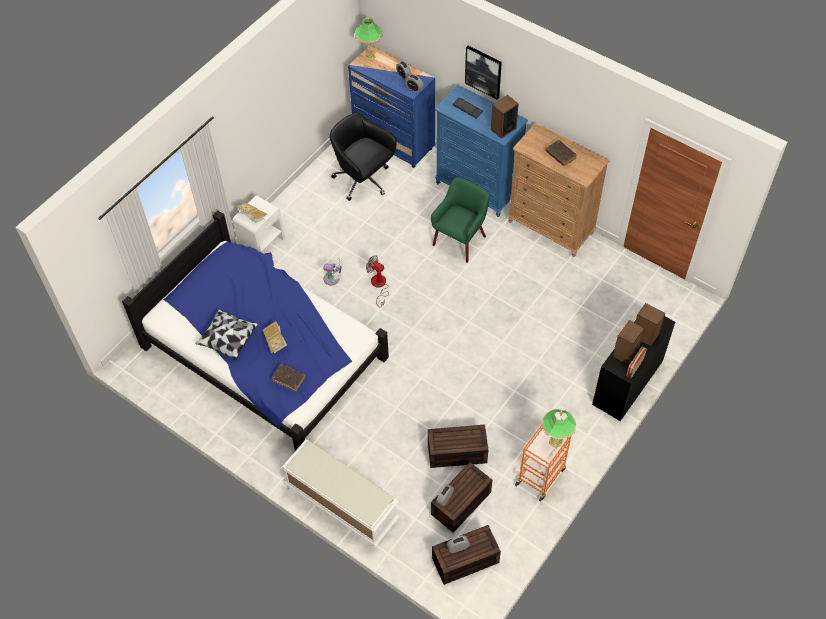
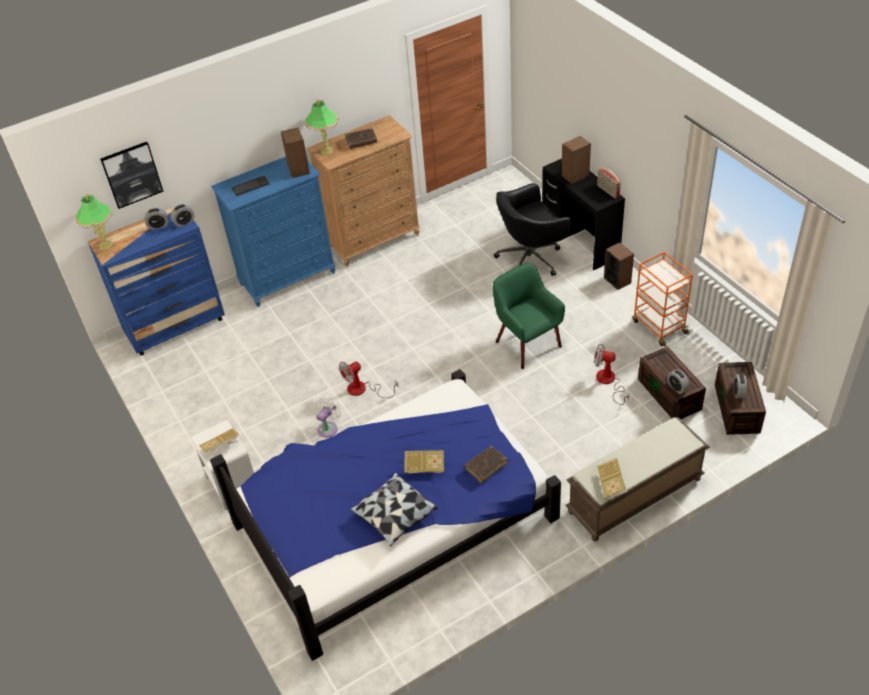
camera: 65 degrees left, 10 degrees down
white bench [281,439,400,547] -> brown bench [565,417,710,542]
black office chair [329,113,397,201] -> black office chair moved to [494,183,571,276]
brown storage box [428,425,488,468] -> fan [594,344,629,405]
green armchair [431,177,489,263] -> green armchair moved to [493,263,565,369]
picture [465,46,502,100] -> picture moved to [100,142,164,209]
table lamp [542,409,576,448] -> table lamp moved to [305,99,338,155]
speaker [613,320,644,365] -> speaker moved to [604,242,634,290]
none -> book [597,458,627,499]

